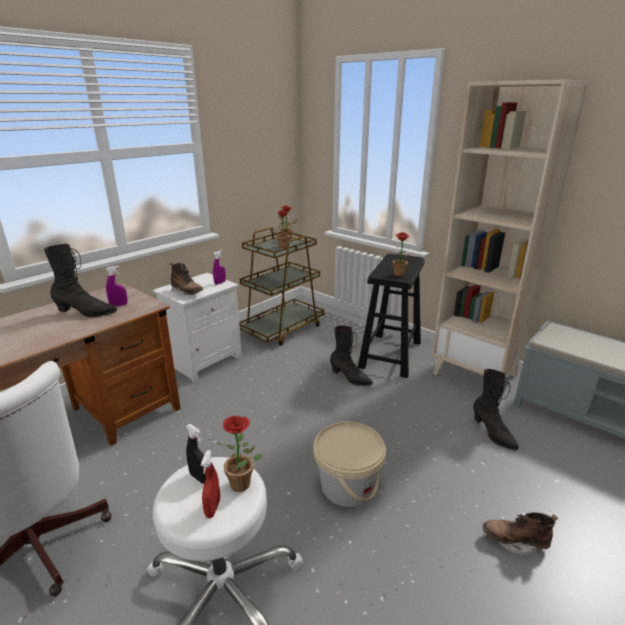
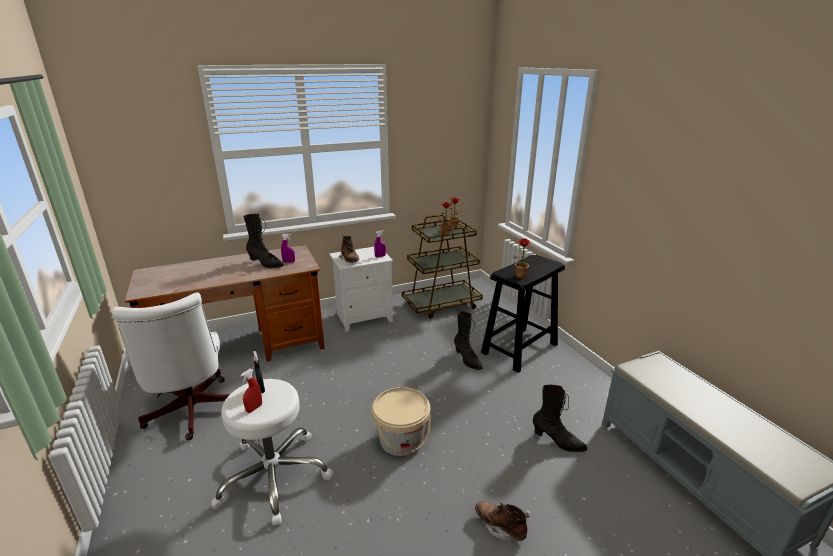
camera: 25 degrees right, 0 degrees up
potted plant [217,416,263,492] -> none
beige bookcase [432,79,588,377] -> none
black boot [473,369,519,450] -> black boot turned 60 degrees counterclockwise [533,385,587,452]

